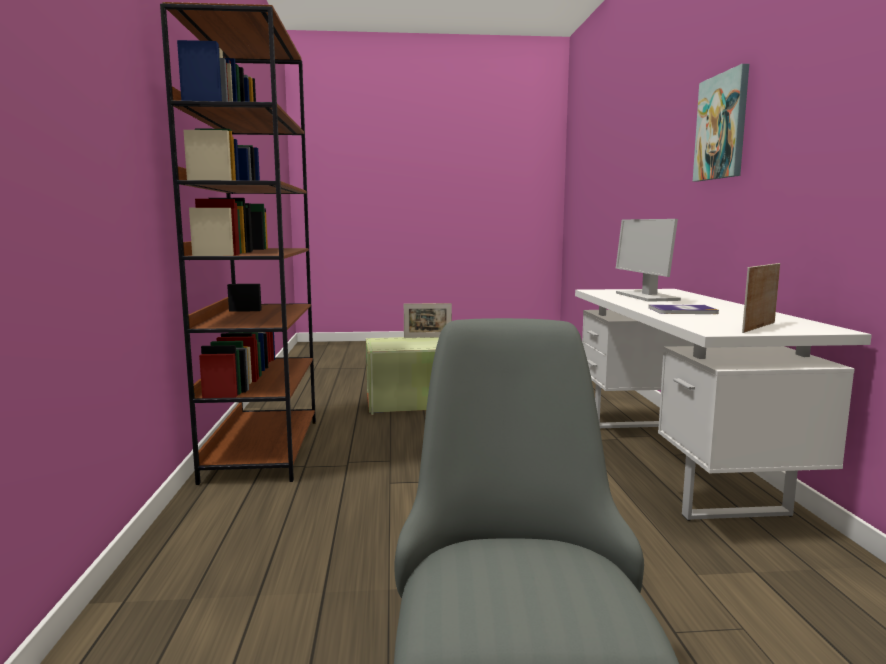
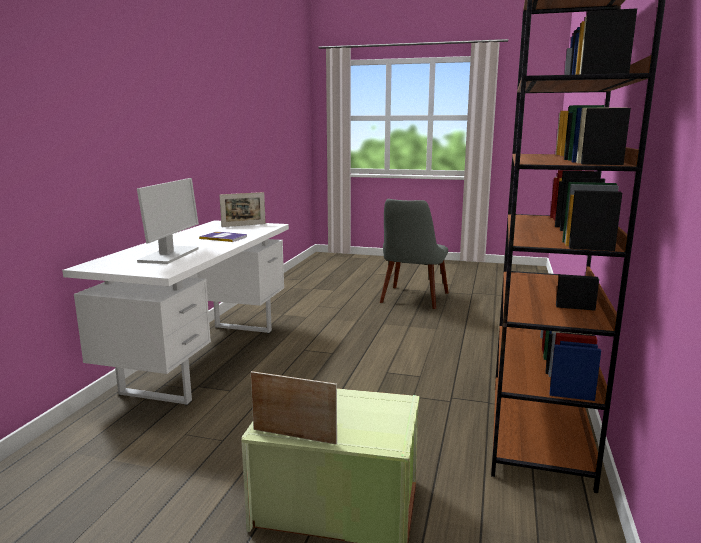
camera: 160 degrees left, 5 degrees up
picture [693,64,749,181] -> none

